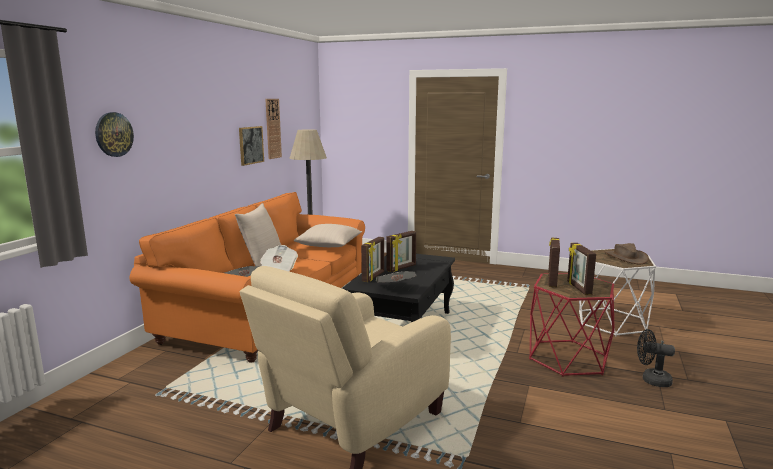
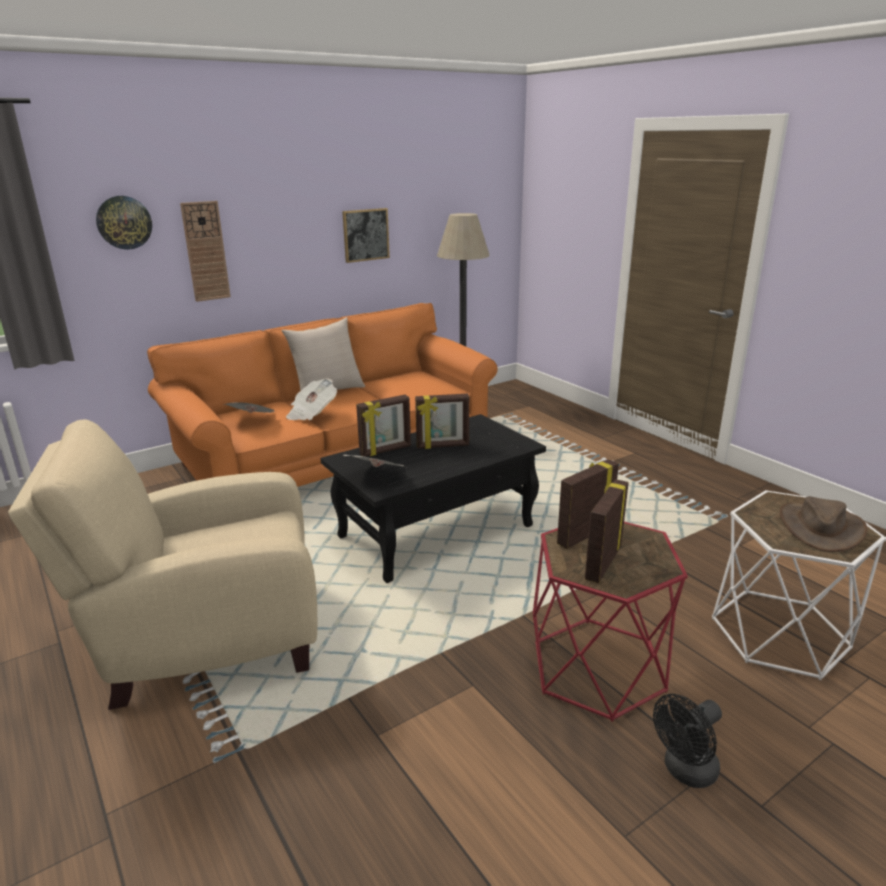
camera: 35 degrees right, 10 degrees up
wall clock [265,99,282,159] -> wall clock moved to [180,201,231,302]
beige pillow [294,224,362,247] -> none
black fan [637,329,675,387] -> black fan turned 90 degrees counterclockwise [653,694,722,788]

